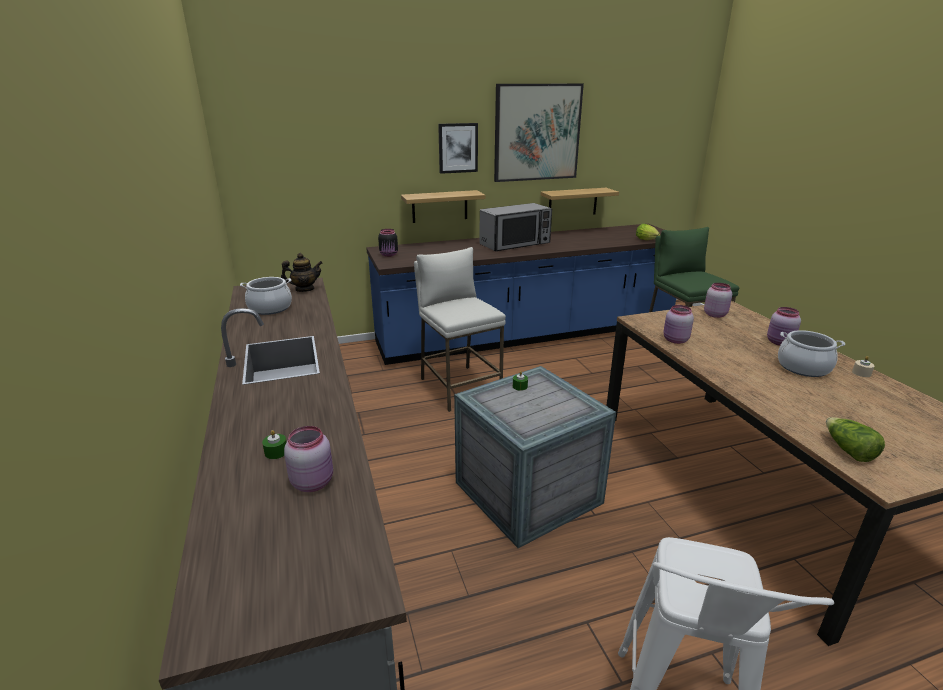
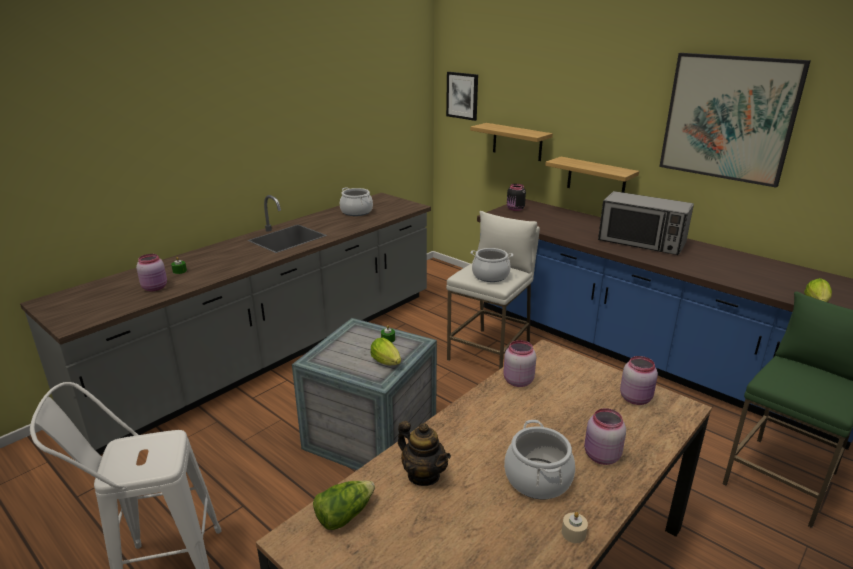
camera: 60 degrees right, 0 degrees up
teapot [281,253,323,292] -> teapot moved to [398,421,451,486]
picture [438,123,478,174] -> picture moved to [446,72,478,121]
shelf [541,188,619,214] -> shelf moved to [470,123,553,161]
none -> lettuce [371,337,401,365]
none -> cooking pot [471,248,513,282]

